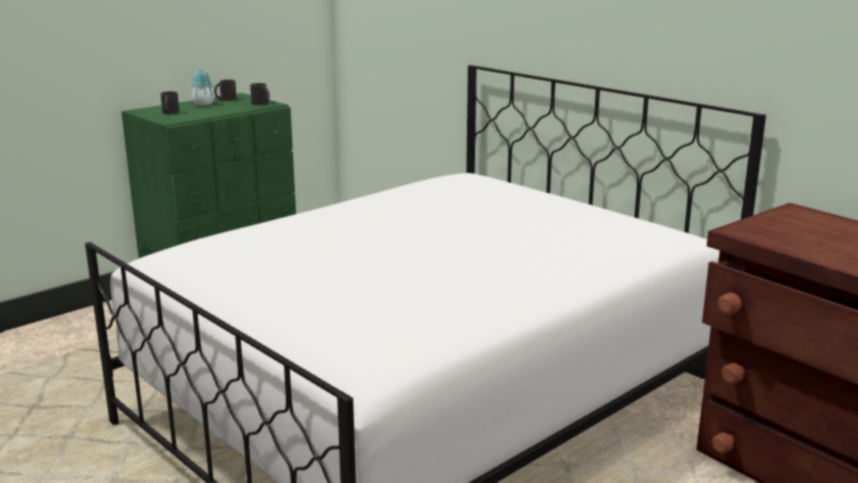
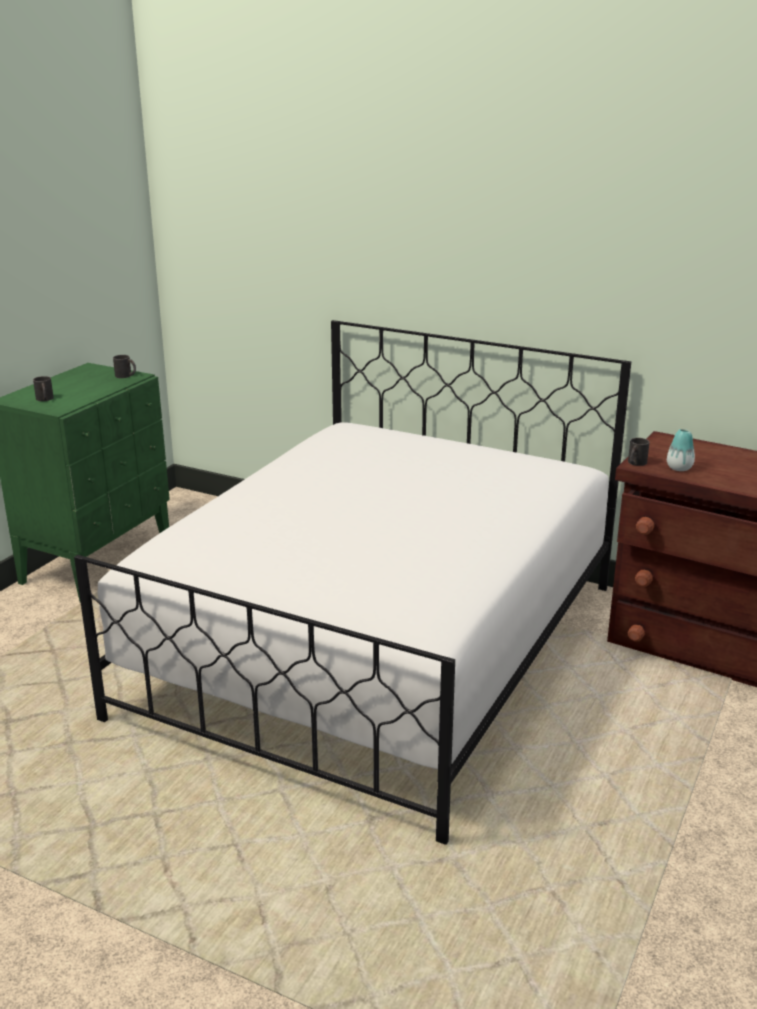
camera: 20 degrees left, 5 degrees up
vase [192,70,215,106] -> vase moved to [667,429,695,471]
black mug [214,80,237,101] -> black mug moved to [628,438,650,466]

